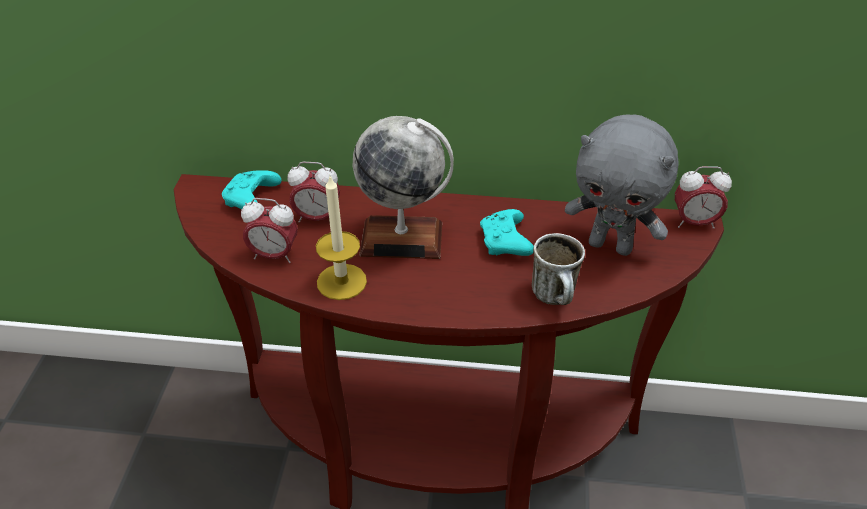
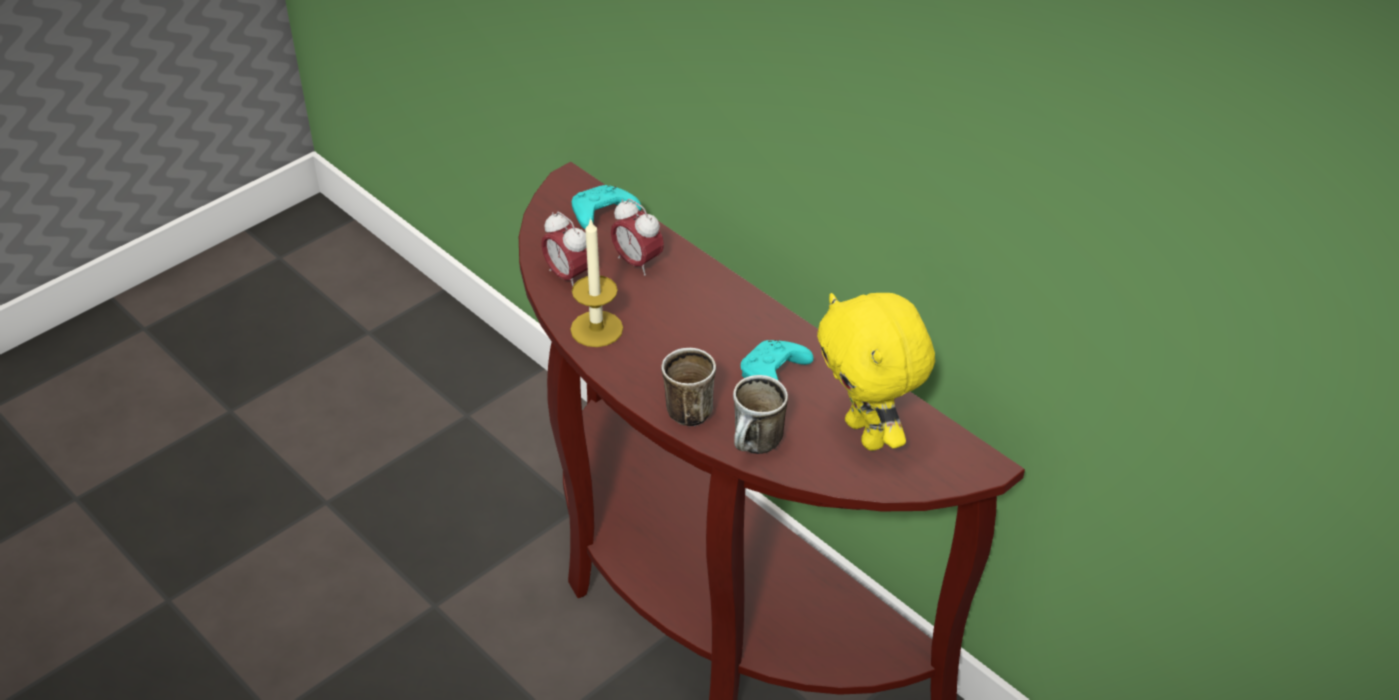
camera: 40 degrees right, 0 degrees up
globe [353,116,454,259] -> none
grey plush toy [565,114,679,256] -> yellow plush toy [817,293,935,451]
alarm clock [675,166,732,229] -> none
none -> mug [661,348,716,426]

